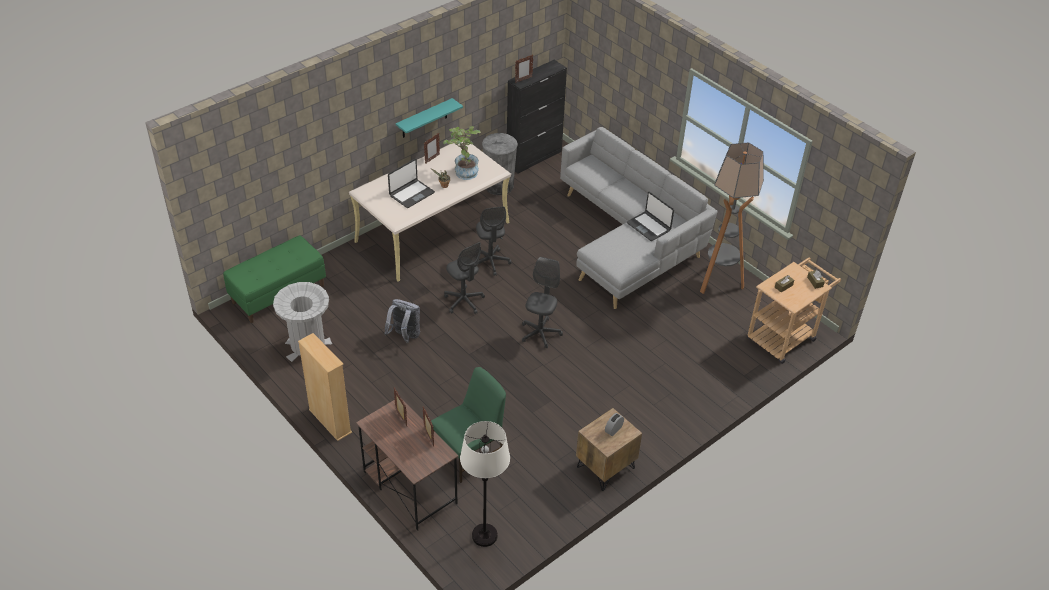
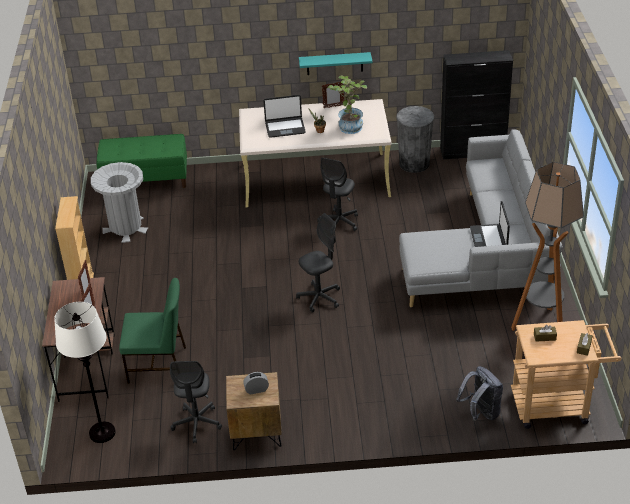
camera: 40 degrees right, 5 degrees down
grey backpack [384,299,420,343] -> grey backpack moved to [456,366,503,421]
grey office chair [444,242,485,314] -> grey office chair moved to [170,361,222,443]
picture frame [515,54,533,83] -> none

